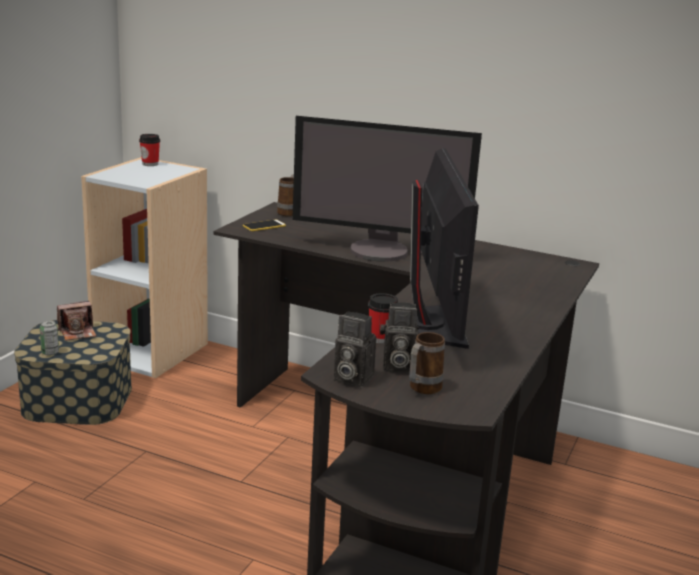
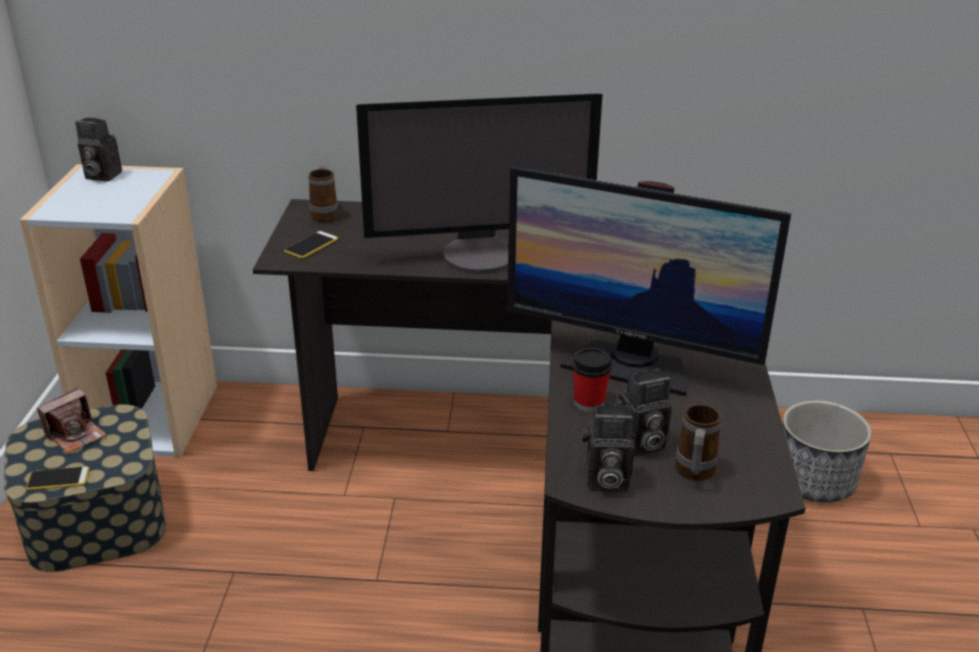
camera: 20 degrees left, 10 degrees up
can [40,321,59,356] -> phone [26,466,90,490]
cup [139,134,160,166] -> camera [75,118,122,182]
monitor [410,148,479,349] -> monitor turned 135 degrees clockwise [507,167,791,396]
none -> planter [782,400,872,502]

